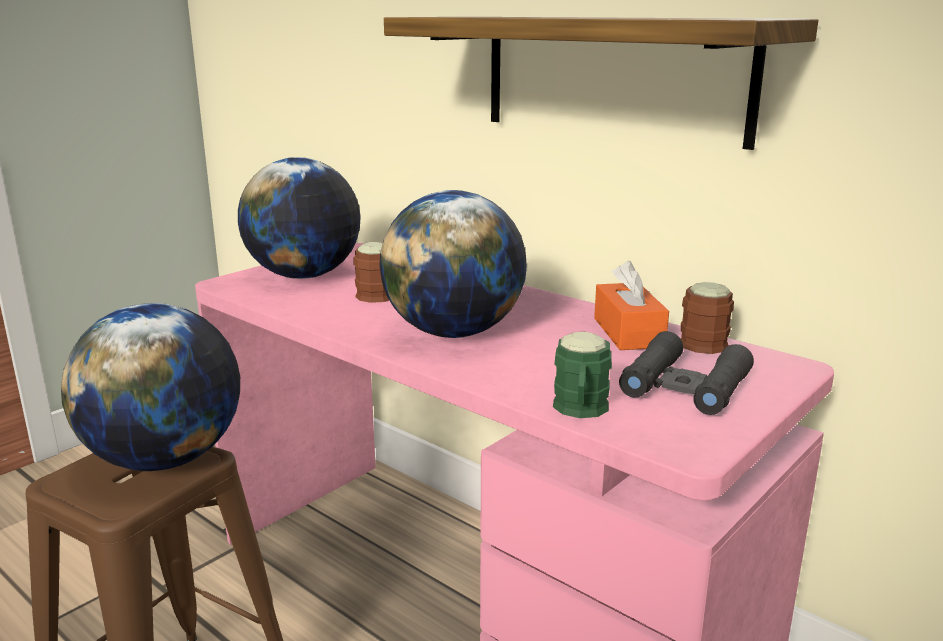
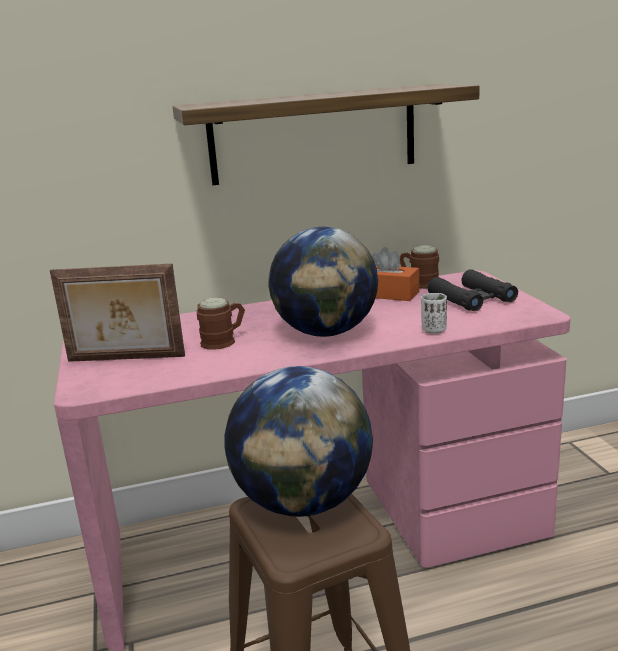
camera: 55 degrees left, 0 degrees up
globe [238,157,361,279] -> picture frame [50,264,185,362]
green mug [553,332,612,418] -> none
none -> white cup [421,293,447,334]

